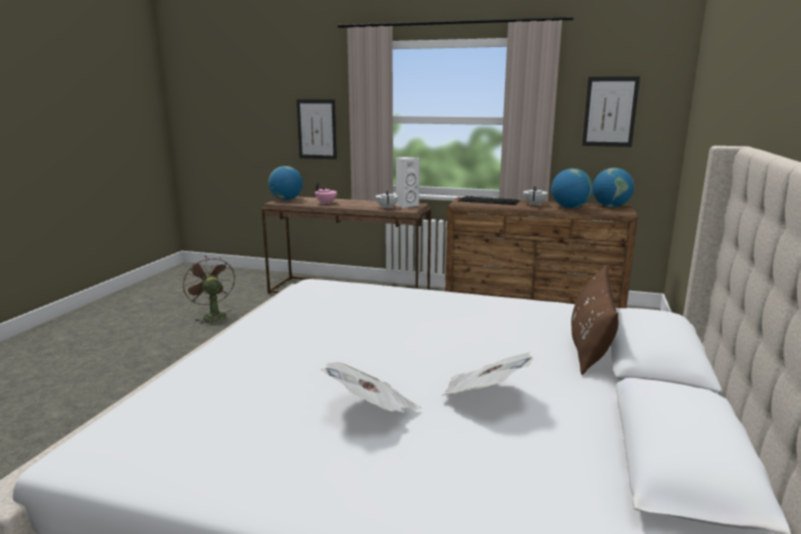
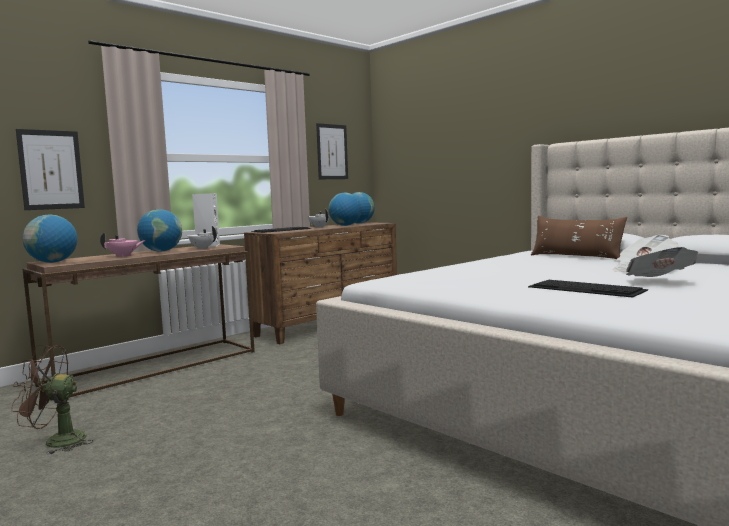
camera: 60 degrees left, 10 degrees down
none -> globe [137,209,182,252]
none -> keyboard [528,280,648,298]

